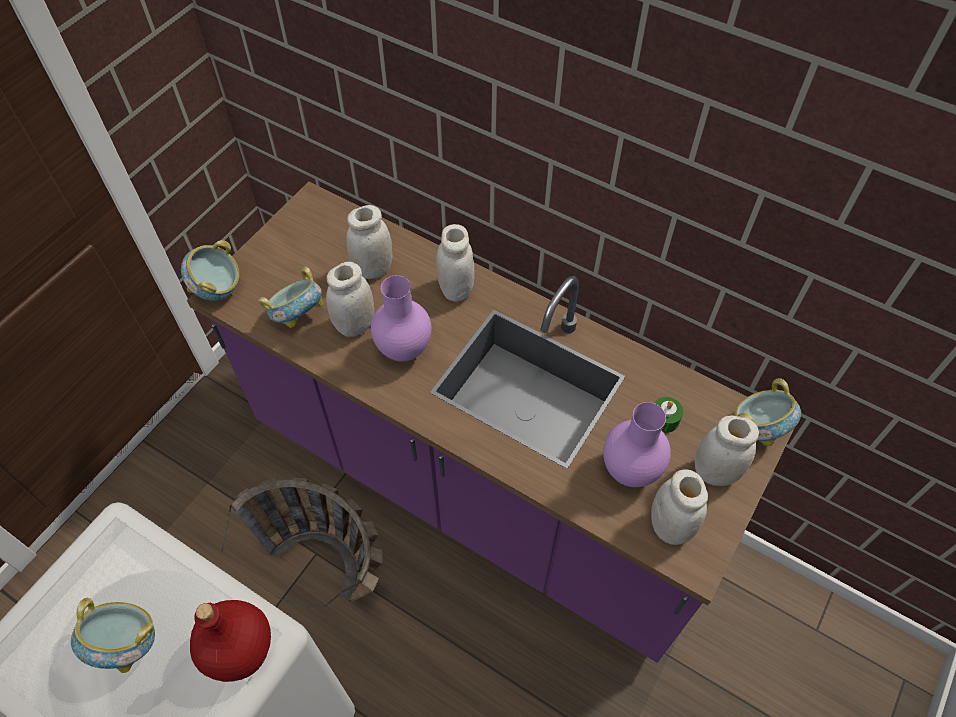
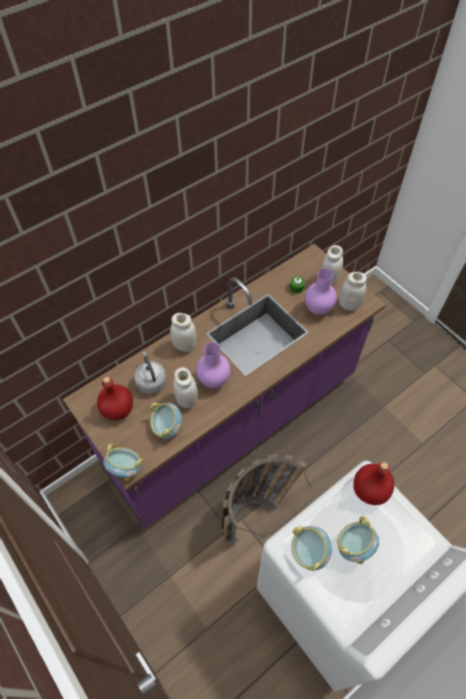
camera: 70 degrees left, 0 degrees up
white jar [346,205,392,279] -> grey kettle [134,352,167,394]
bowl [734,378,801,446] -> bowl moved to [291,526,332,571]
none -> red bottle [97,377,133,420]

